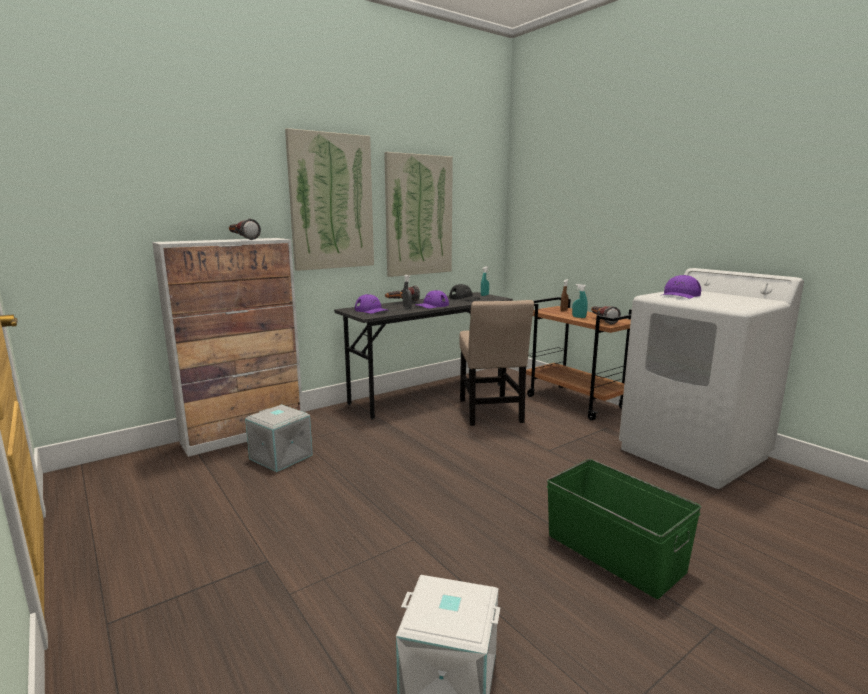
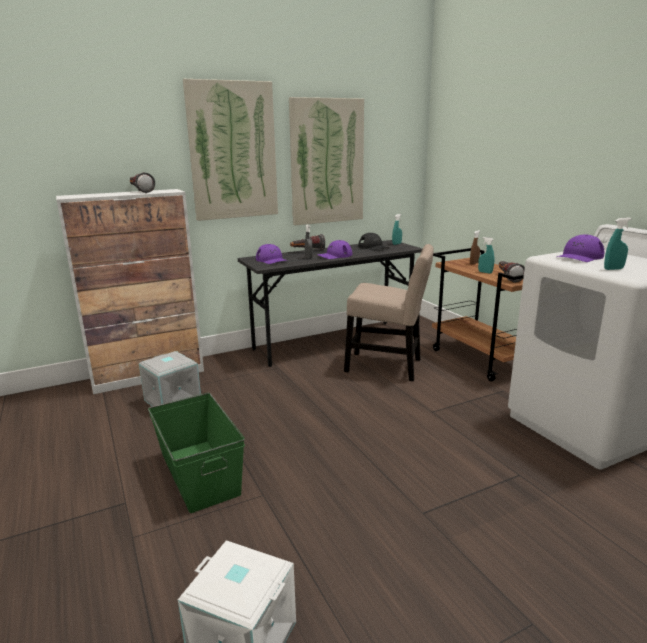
camera: 10 degrees right, 5 degrees up
beige chair [459,300,534,426] -> beige chair turned 75 degrees counterclockwise [344,244,434,381]
green storage box [547,459,701,599] -> green storage box moved to [148,393,245,513]
none -> turquoise spray bottle [604,218,631,270]

